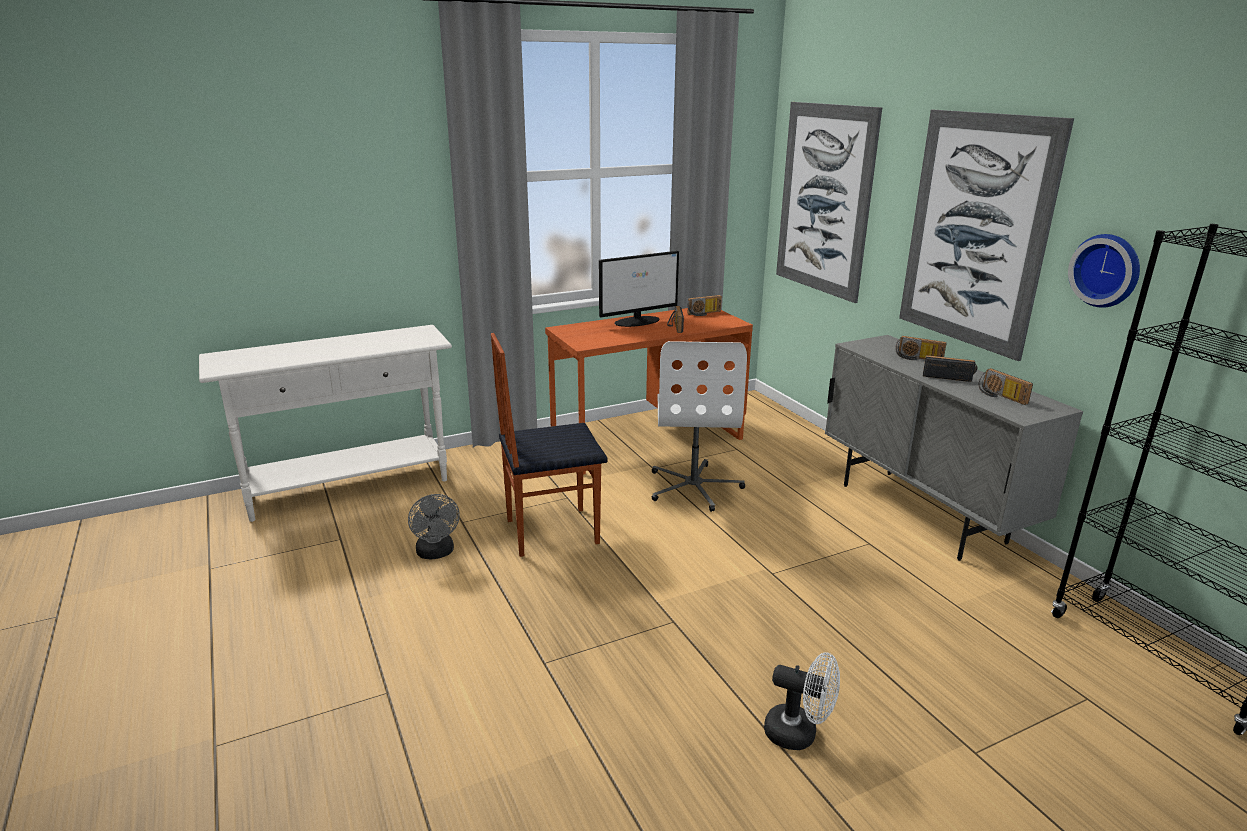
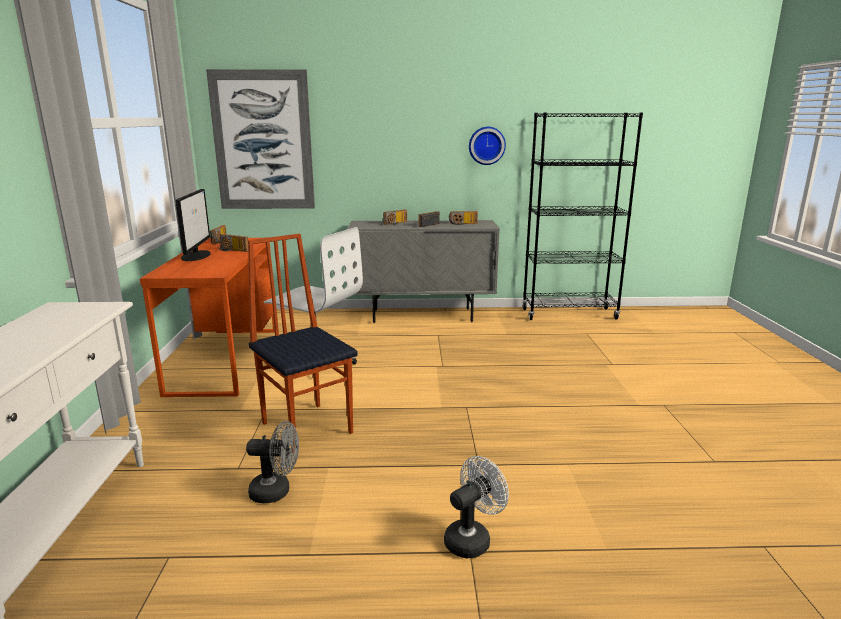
camera: 65 degrees left, 5 degrees down
chair [491,333,608,557] -> chair turned 135 degrees clockwise [248,234,358,454]
white fan [764,652,840,750] -> white fan moved to [444,456,509,558]
picture [899,110,1074,361] -> none

